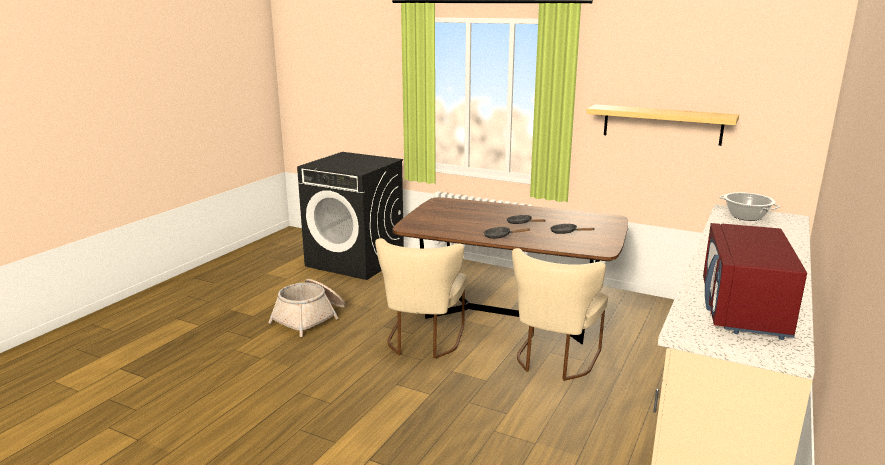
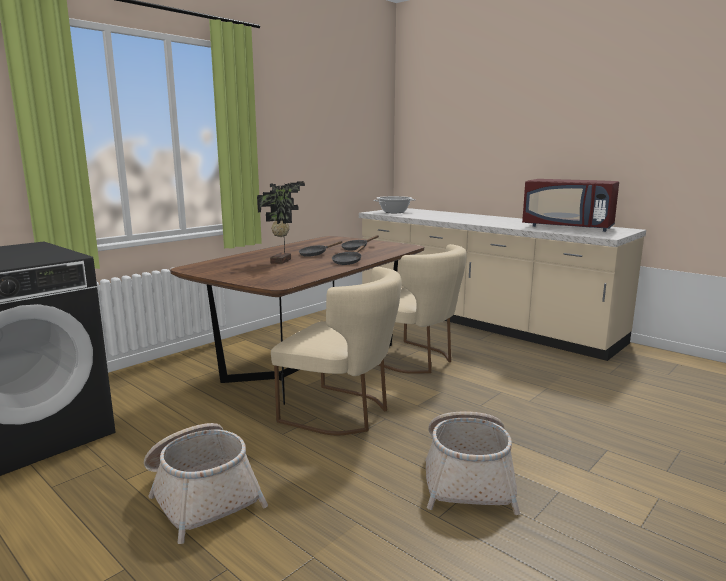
camera: 75 degrees left, 5 degrees down
shelf [586,104,739,146] -> none
none -> potted plant [257,181,305,264]
none -> basket [425,412,520,515]

